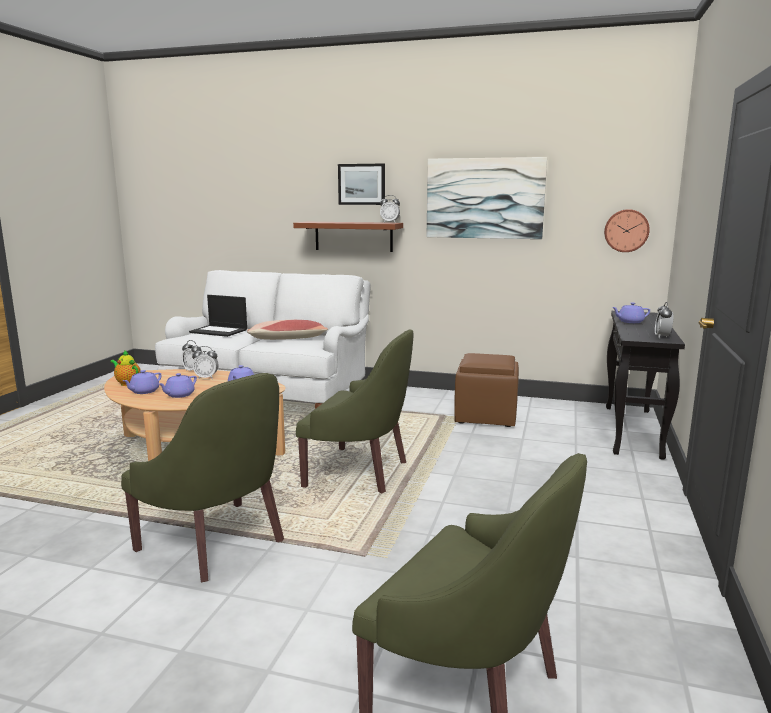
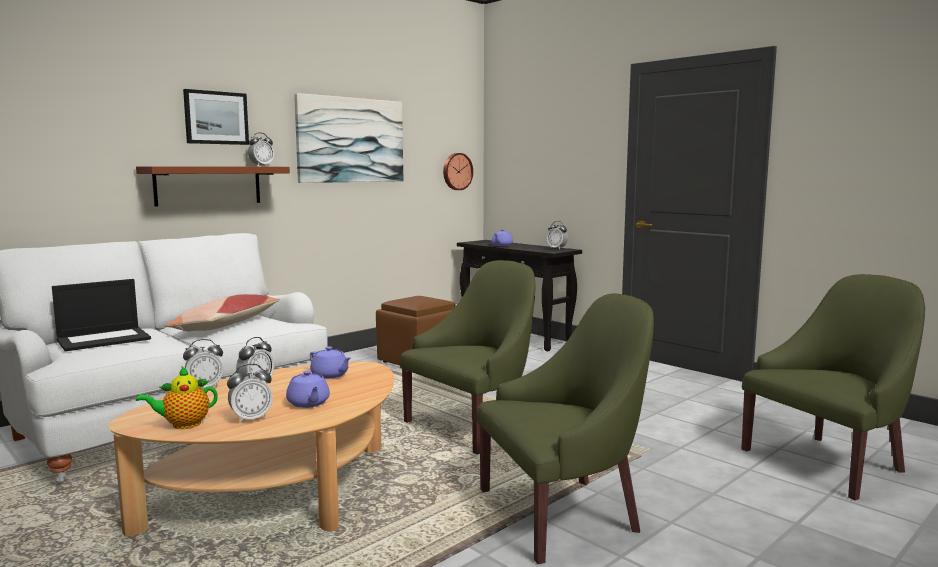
camera: 60 degrees left, 5 degrees down
purple teapot [123,370,162,394] -> alarm clock [227,364,273,423]

